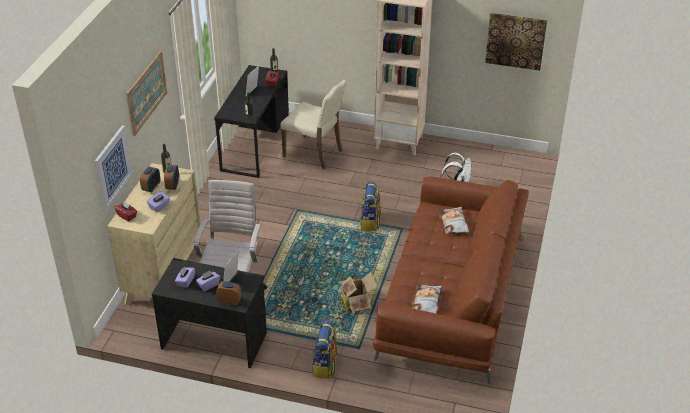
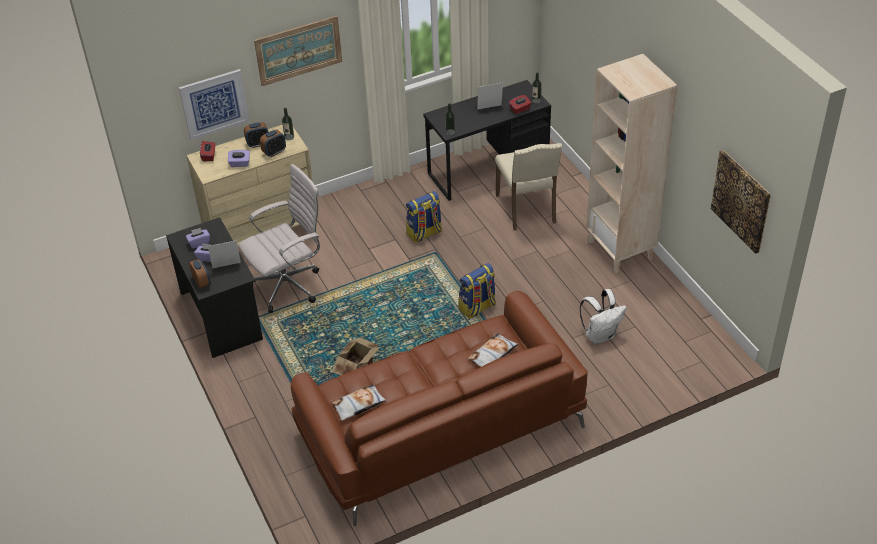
camera: 50 degrees right, 5 degrees up
backpack [311,321,339,379] -> backpack moved to [406,191,442,243]

